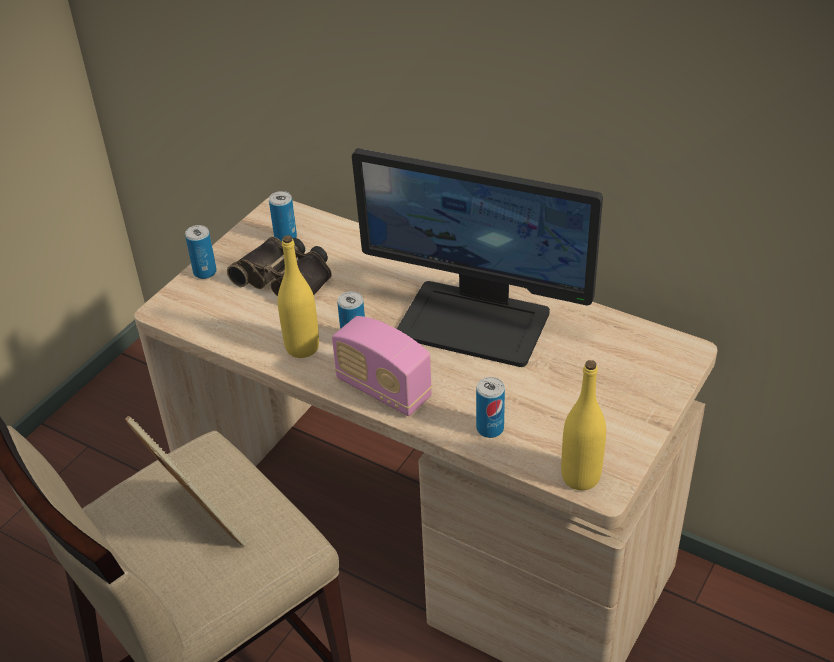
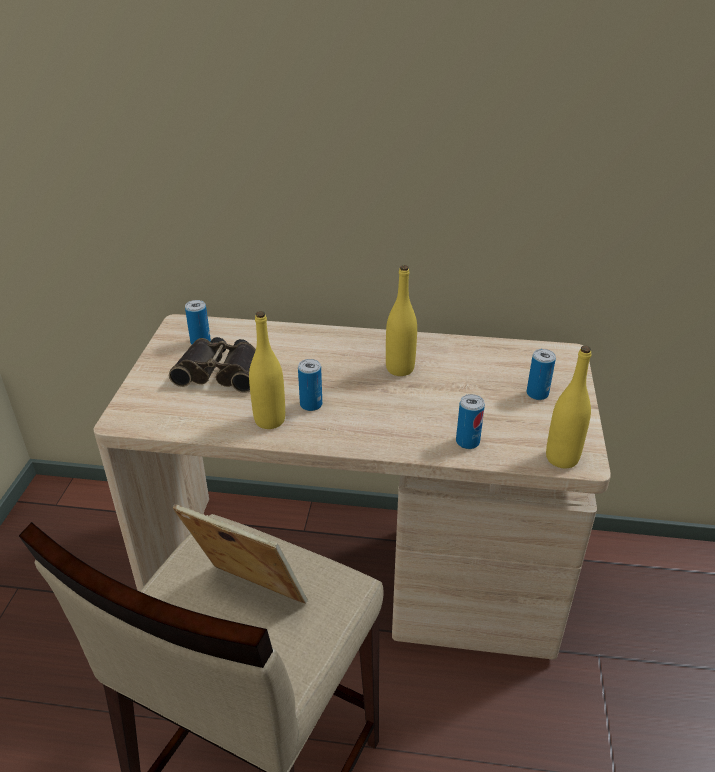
camera: 25 degrees left, 5 degrees down
can [185,225,217,279] -> can moved to [527,349,556,400]
radio [332,316,432,416] -> none
monitor [352,148,603,367] -> yellow bottle [386,265,417,376]

